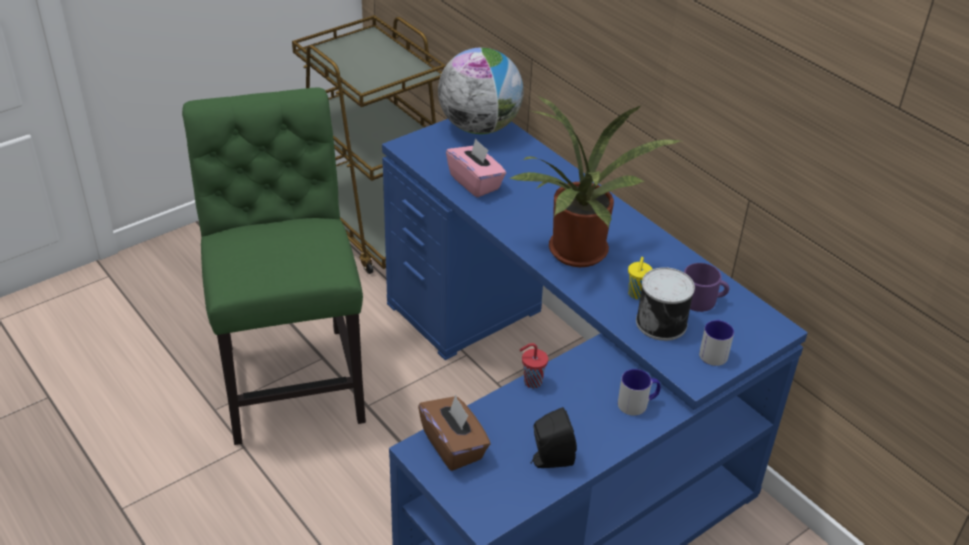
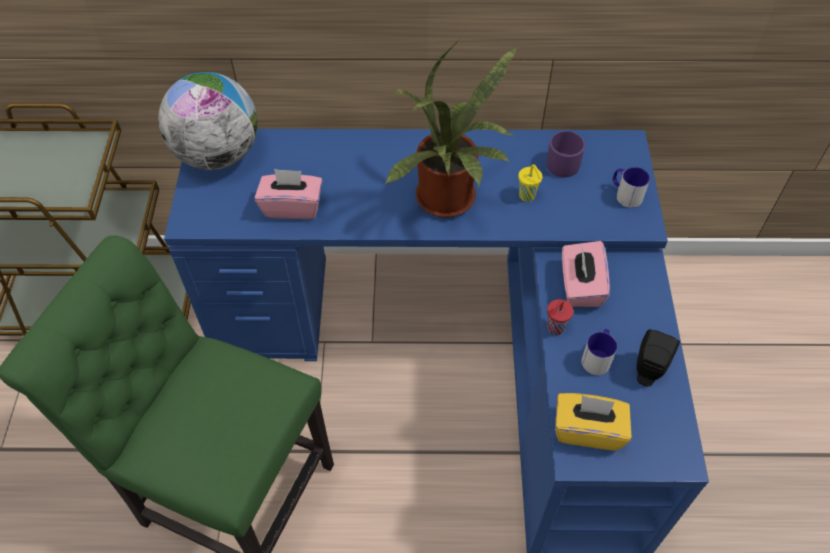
camera: 50 degrees left, 15 degrees up
brown tissue box [418,395,491,471] -> yellow tissue box [555,393,632,451]
mug [618,369,660,416] -> mug moved to [581,329,617,375]
can [636,267,695,341] -> none
none -> pink tissue box [562,241,610,307]

